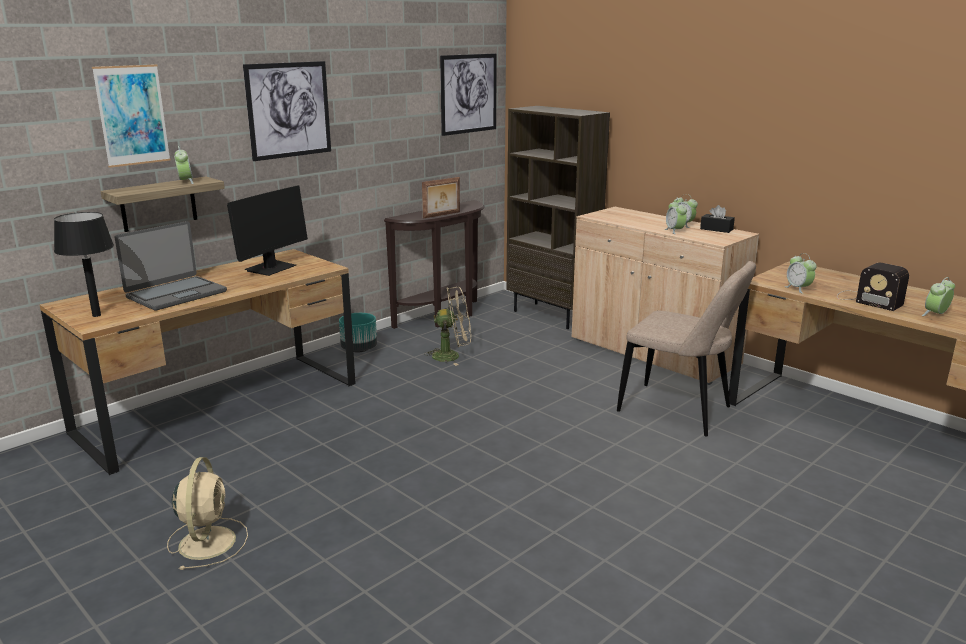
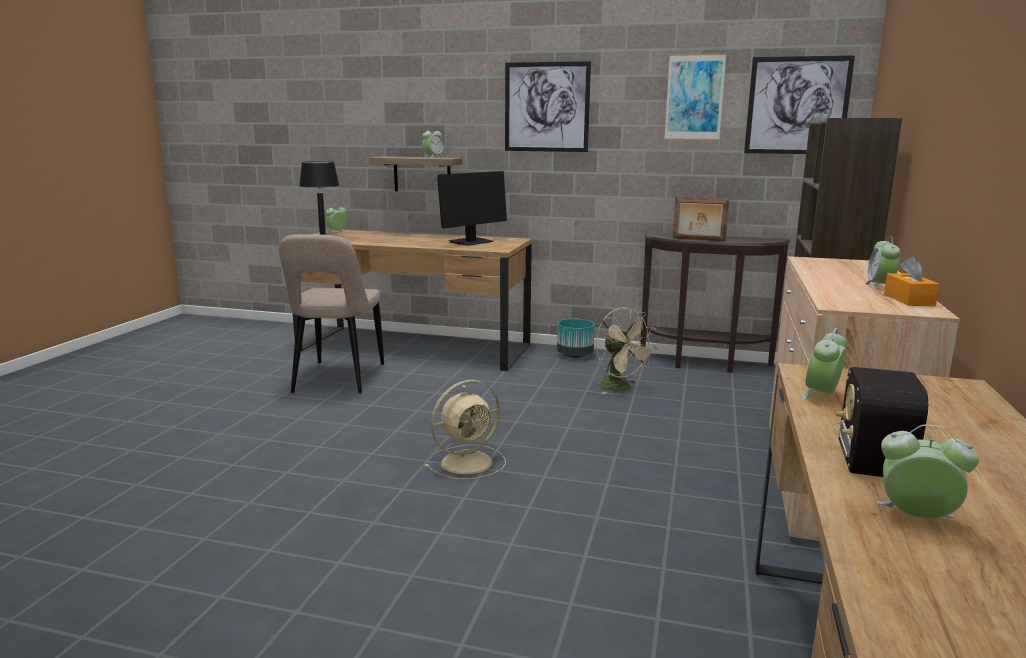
camera: 60 degrees right, 5 degrees down
picture [92,64,171,168] -> picture moved to [664,53,726,141]
laptop [115,221,227,311] -> none
beige fan [167,457,248,570] -> beige fan moved to [425,380,506,480]
monitor [227,185,308,276] -> monitor turned 45 degrees counterclockwise [437,171,507,246]
beige chair [617,261,756,437] -> beige chair moved to [279,234,384,394]
alarm clock [665,199,687,234] -> alarm clock moved to [326,204,347,233]
black tissue box [700,205,735,233] -> orange tissue box [884,257,940,306]

